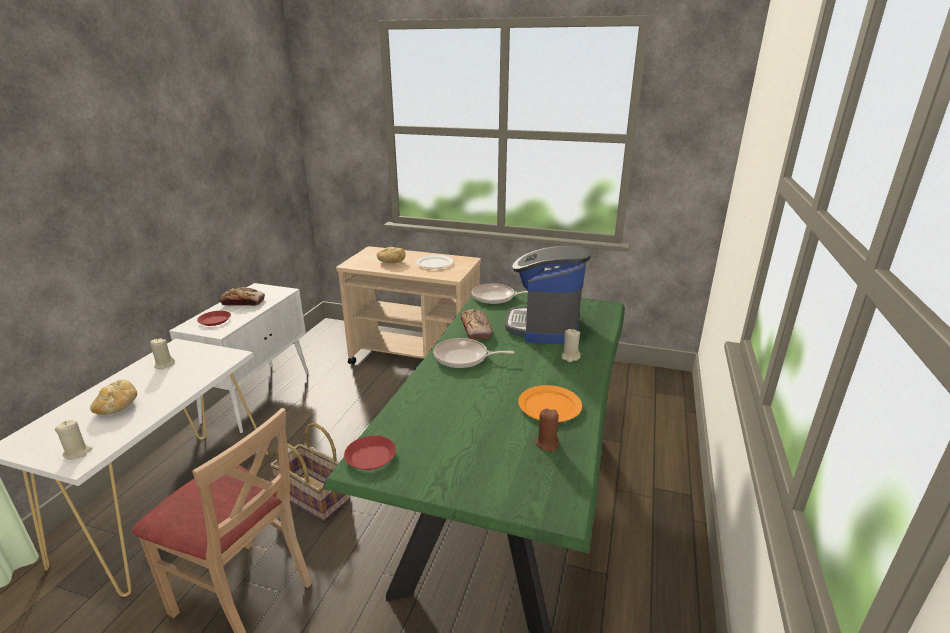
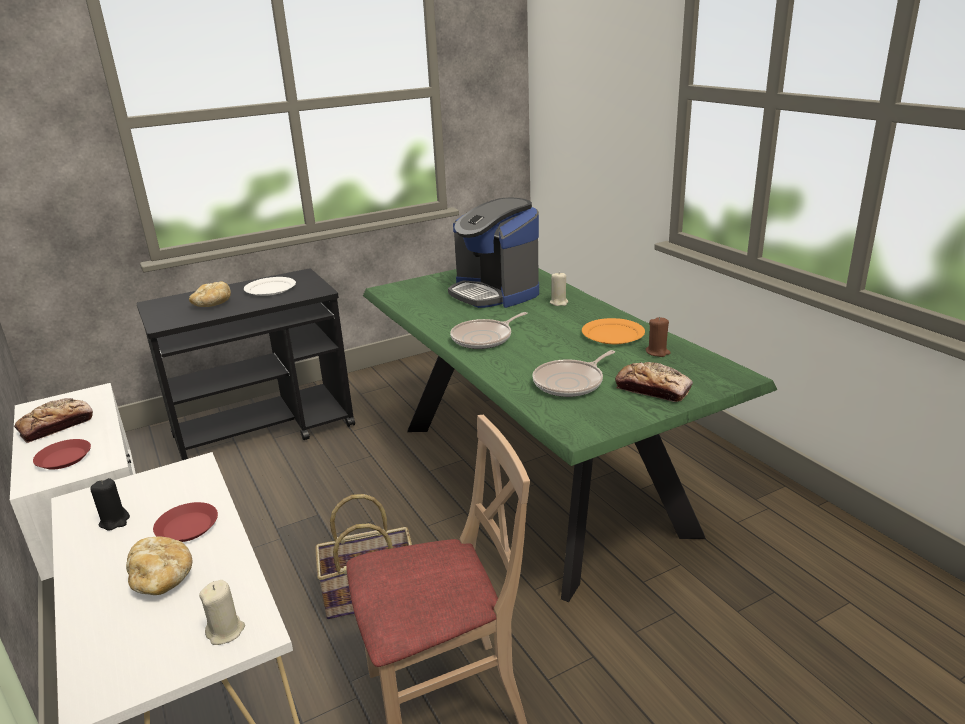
camera: 45 degrees left, 0 degrees up
beige candle [150,339,175,370] -> black candle [90,478,130,531]
beige cart [336,246,481,365] -> black cart [136,269,355,460]
red plate [344,435,396,470] -> red plate moved to [153,502,218,542]
bread [460,309,493,340] -> bread moved to [615,362,693,402]
frying pan [472,283,528,304] -> frying pan moved to [532,350,615,397]

